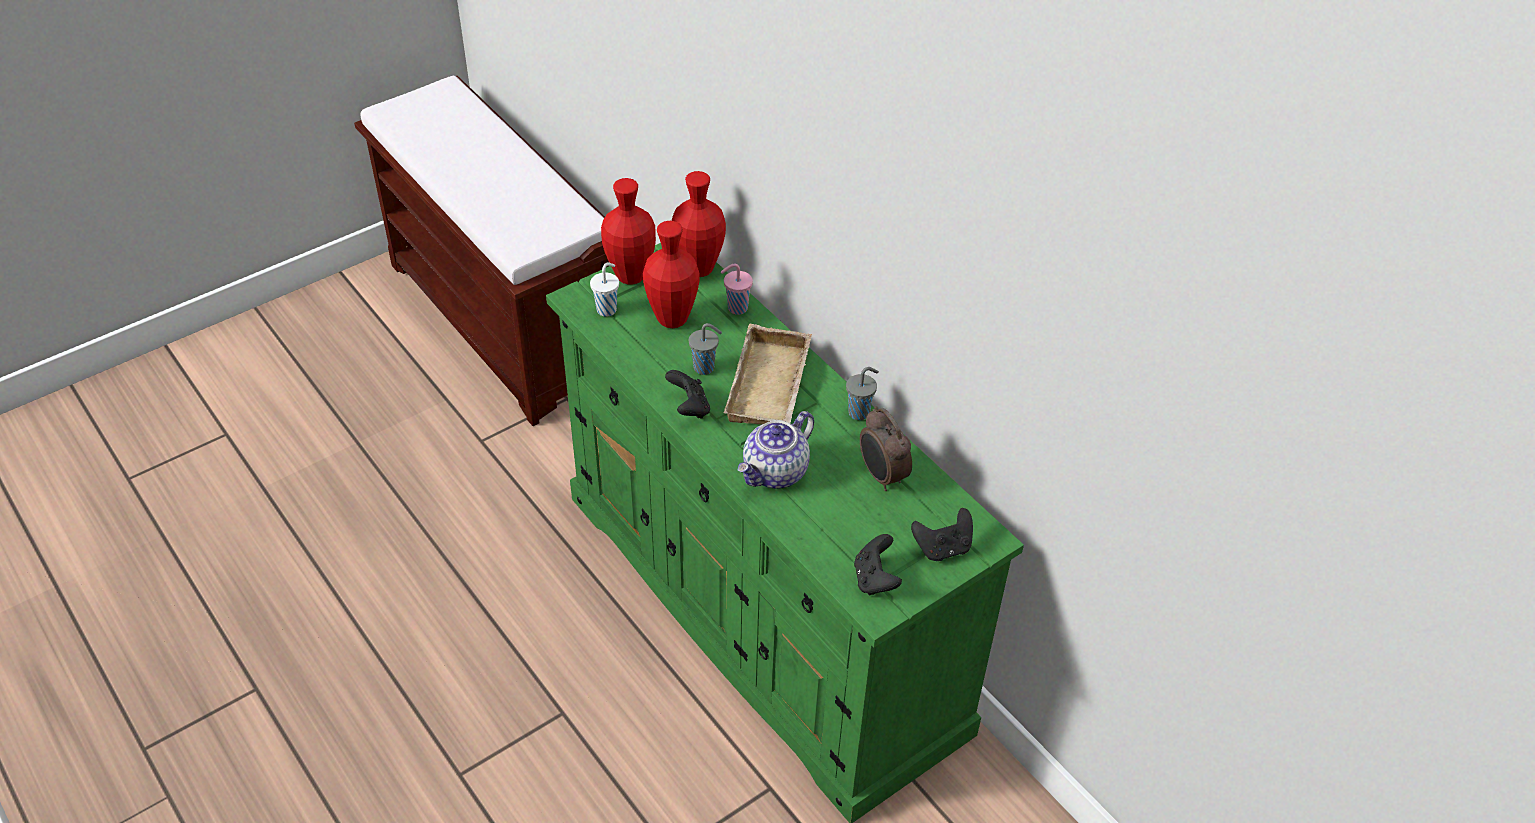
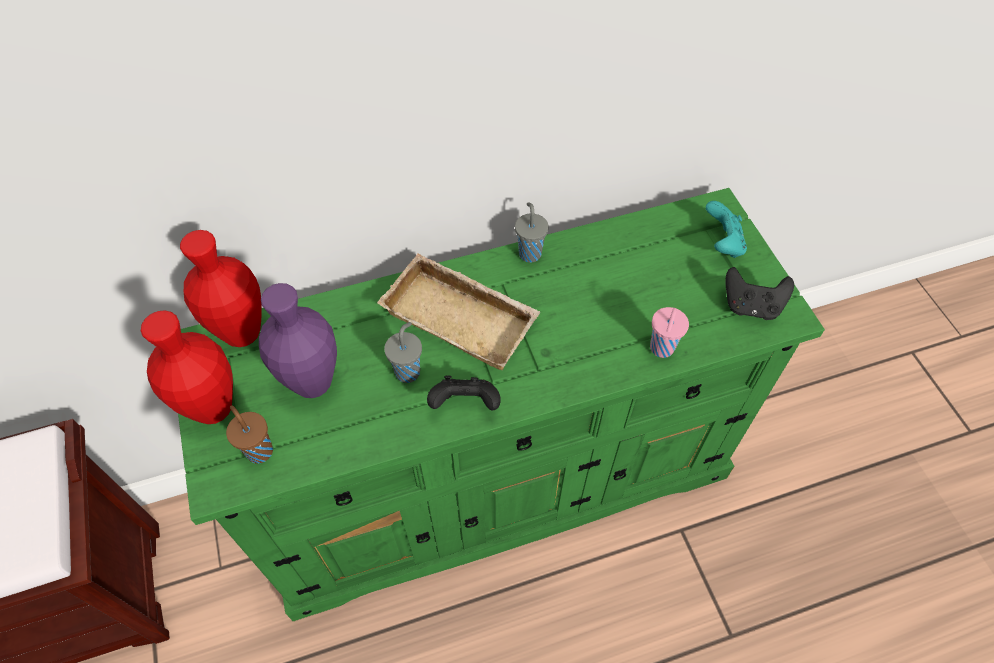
camera: 70 degrees left, 10 degrees up
white cup [590,262,619,317] -> brown cup [226,405,273,463]
red vase [643,221,700,328] -> purple vase [259,283,337,398]
pink cup [721,264,753,315] -> pink cup moved to [650,307,689,358]
teapot [738,411,814,488] -> none
alarm clock [860,406,912,491] -> none
black game controller [911,508,973,561] -> turquoise game controller [706,201,747,258]

